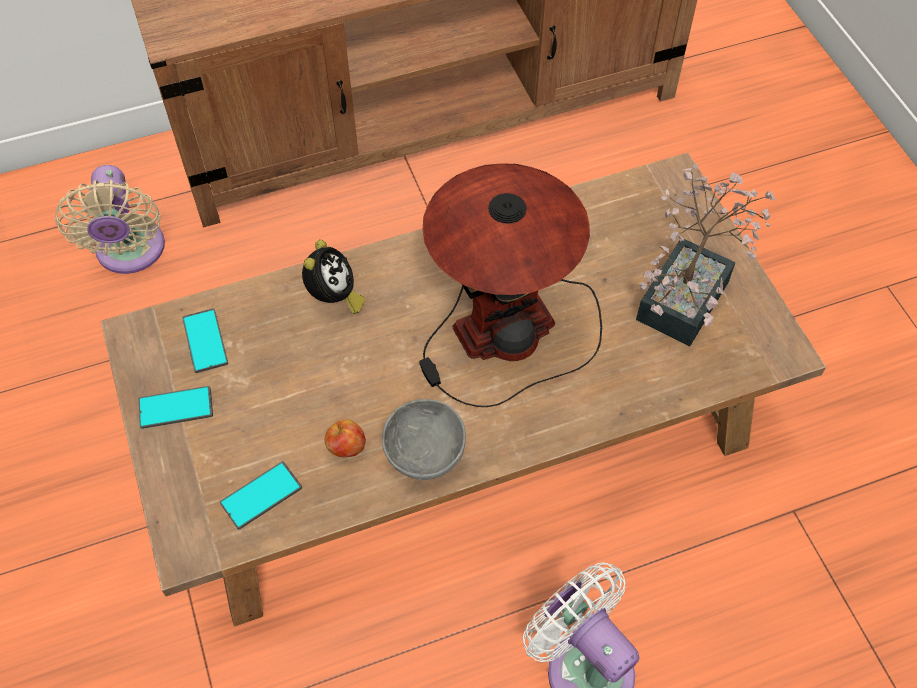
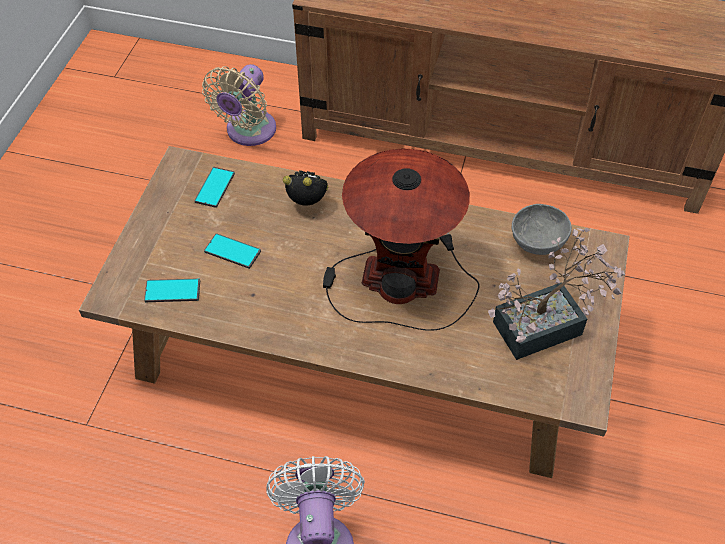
camera: 35 degrees right, 5 degrees down
phone [139,386,213,429] -> phone moved to [204,233,261,269]
alarm clock [302,240,365,314] -> alarm clock turned 120 degrees counterclockwise [283,170,328,206]
apple [325,419,366,457] -> none
grey bowl [382,399,466,480] -> grey bowl moved to [512,204,572,255]

